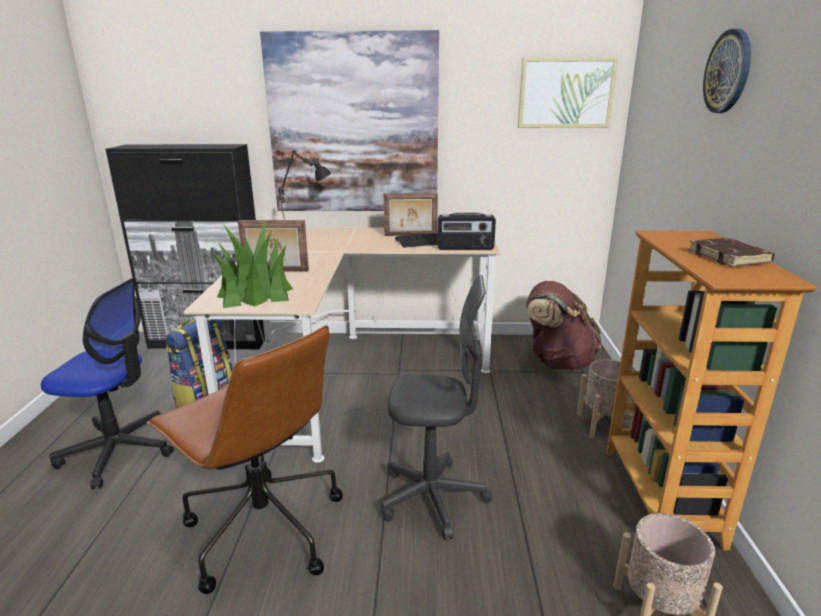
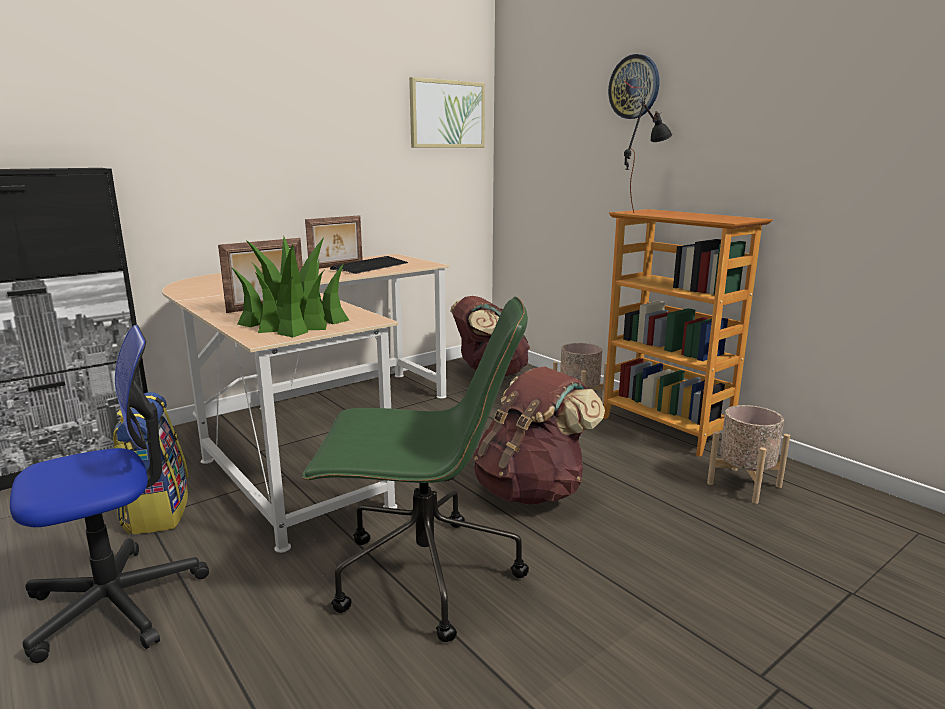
camera: 40 degrees left, 5 degrees down
brown office chair [147,325,343,594] -> green office chair [302,296,529,642]
picture [260,30,439,211] -> none
black table lamp [278,151,332,220] -> black table lamp moved to [624,102,672,213]
grey office chair [381,275,492,540] -> brown backpack [473,366,605,505]
radio [437,213,496,250] -> none
brown book [688,238,775,267] -> none

